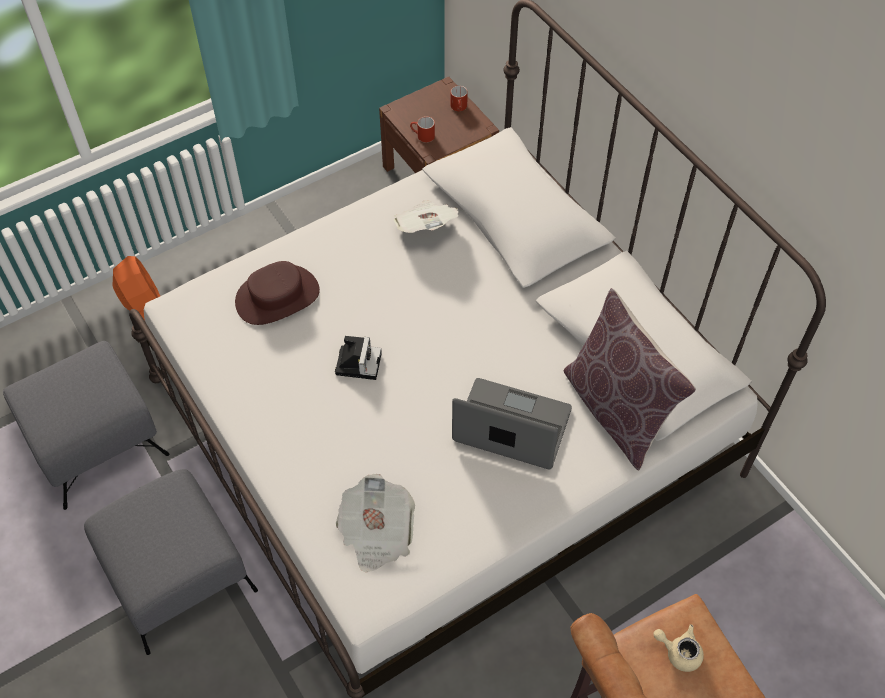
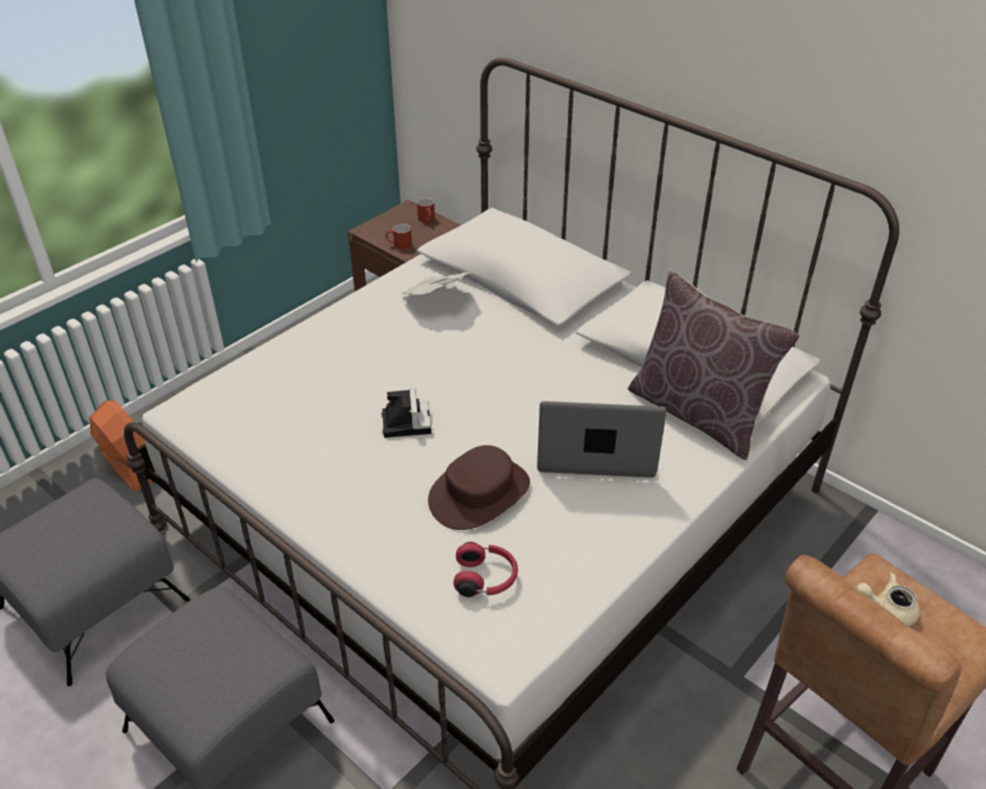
camera: 15 degrees left, 15 degrees down
brown hat [235,261,320,325] -> brown hat moved to [428,445,530,530]
newspaper [336,474,415,573] -> red headphones [454,542,518,597]

